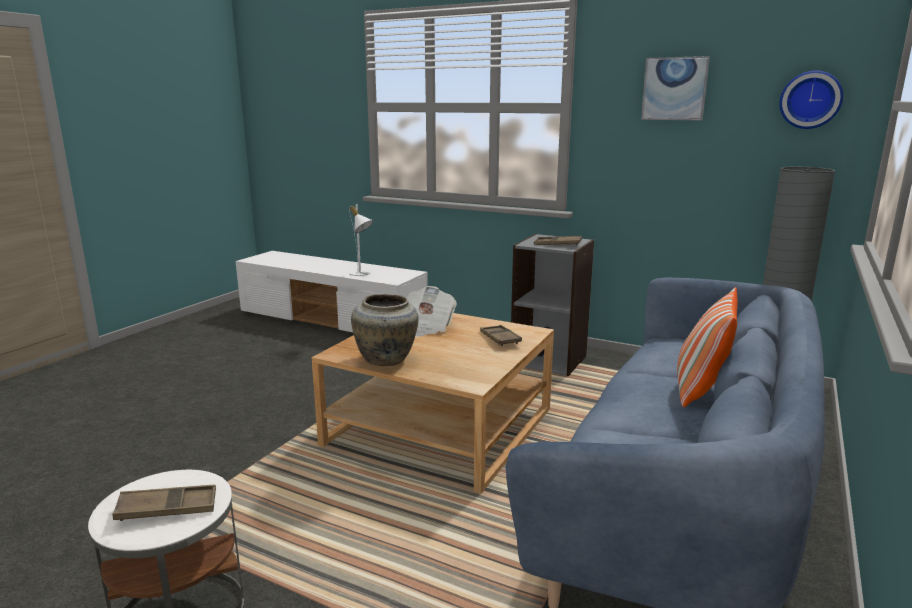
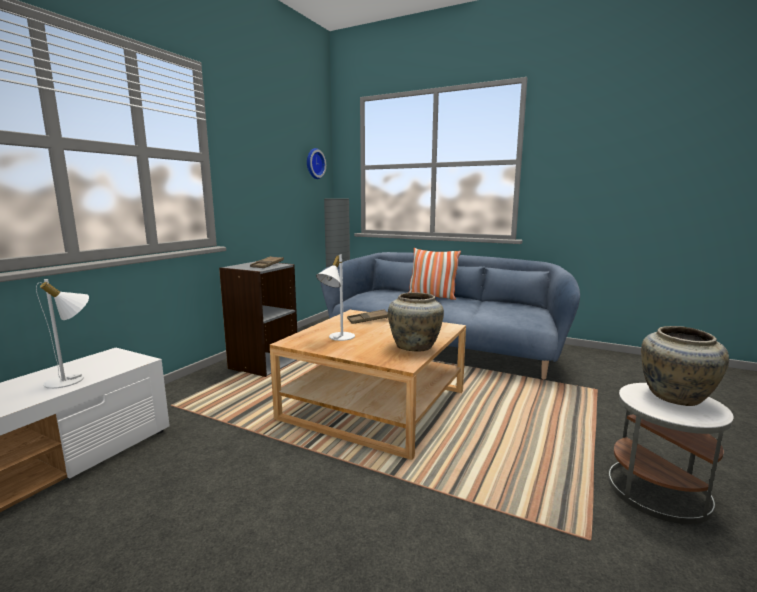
camera: 90 degrees left, 5 degrees down
brown tray [113,485,216,521] -> beige vase [641,326,729,406]
newspaper [407,286,457,337] -> white table lamp [316,254,355,341]
picture [641,56,710,121] -> none

